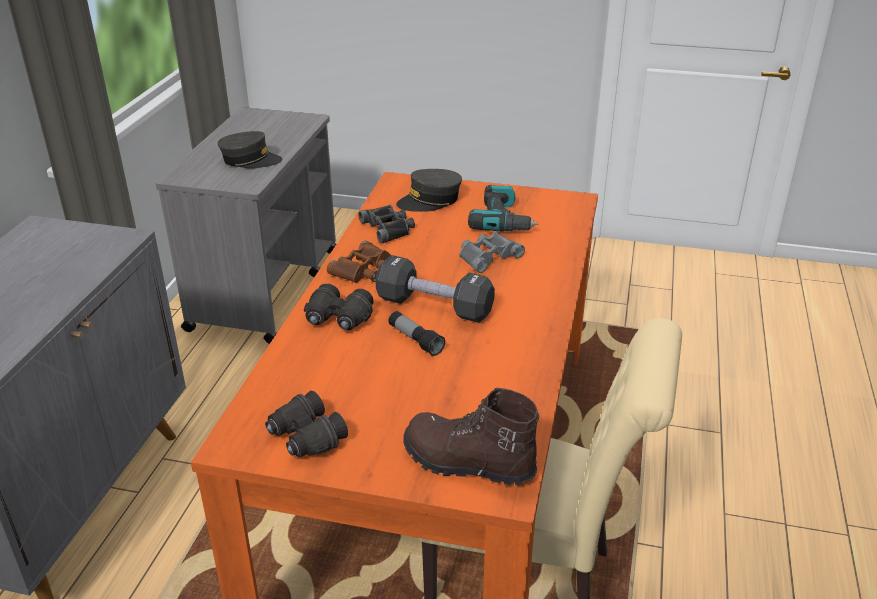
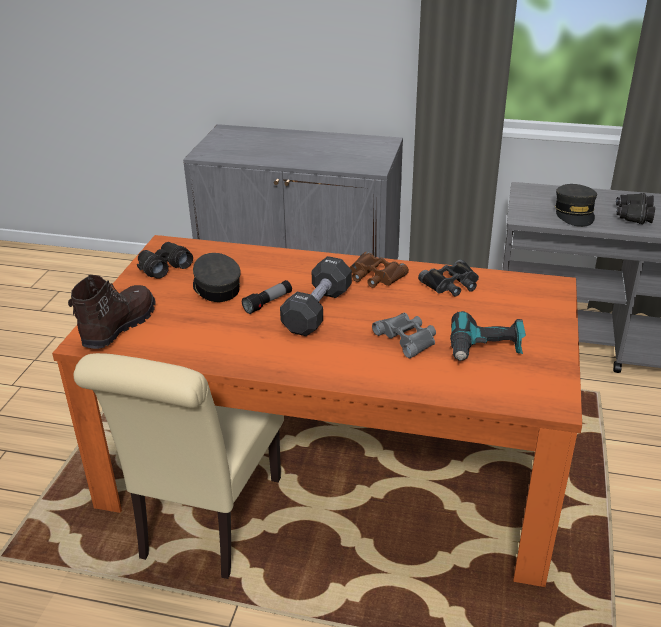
camera: 90 degrees right, 0 degrees up
black binoculars [304,284,374,330] -> black binoculars moved to [616,193,655,225]
grey cap [396,169,462,212] -> grey cap moved to [193,253,241,302]

